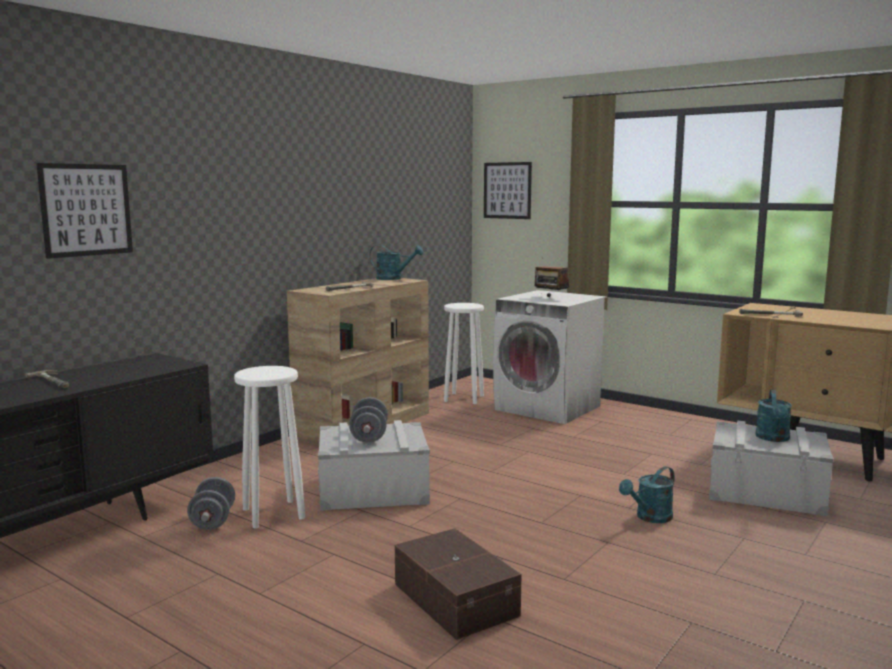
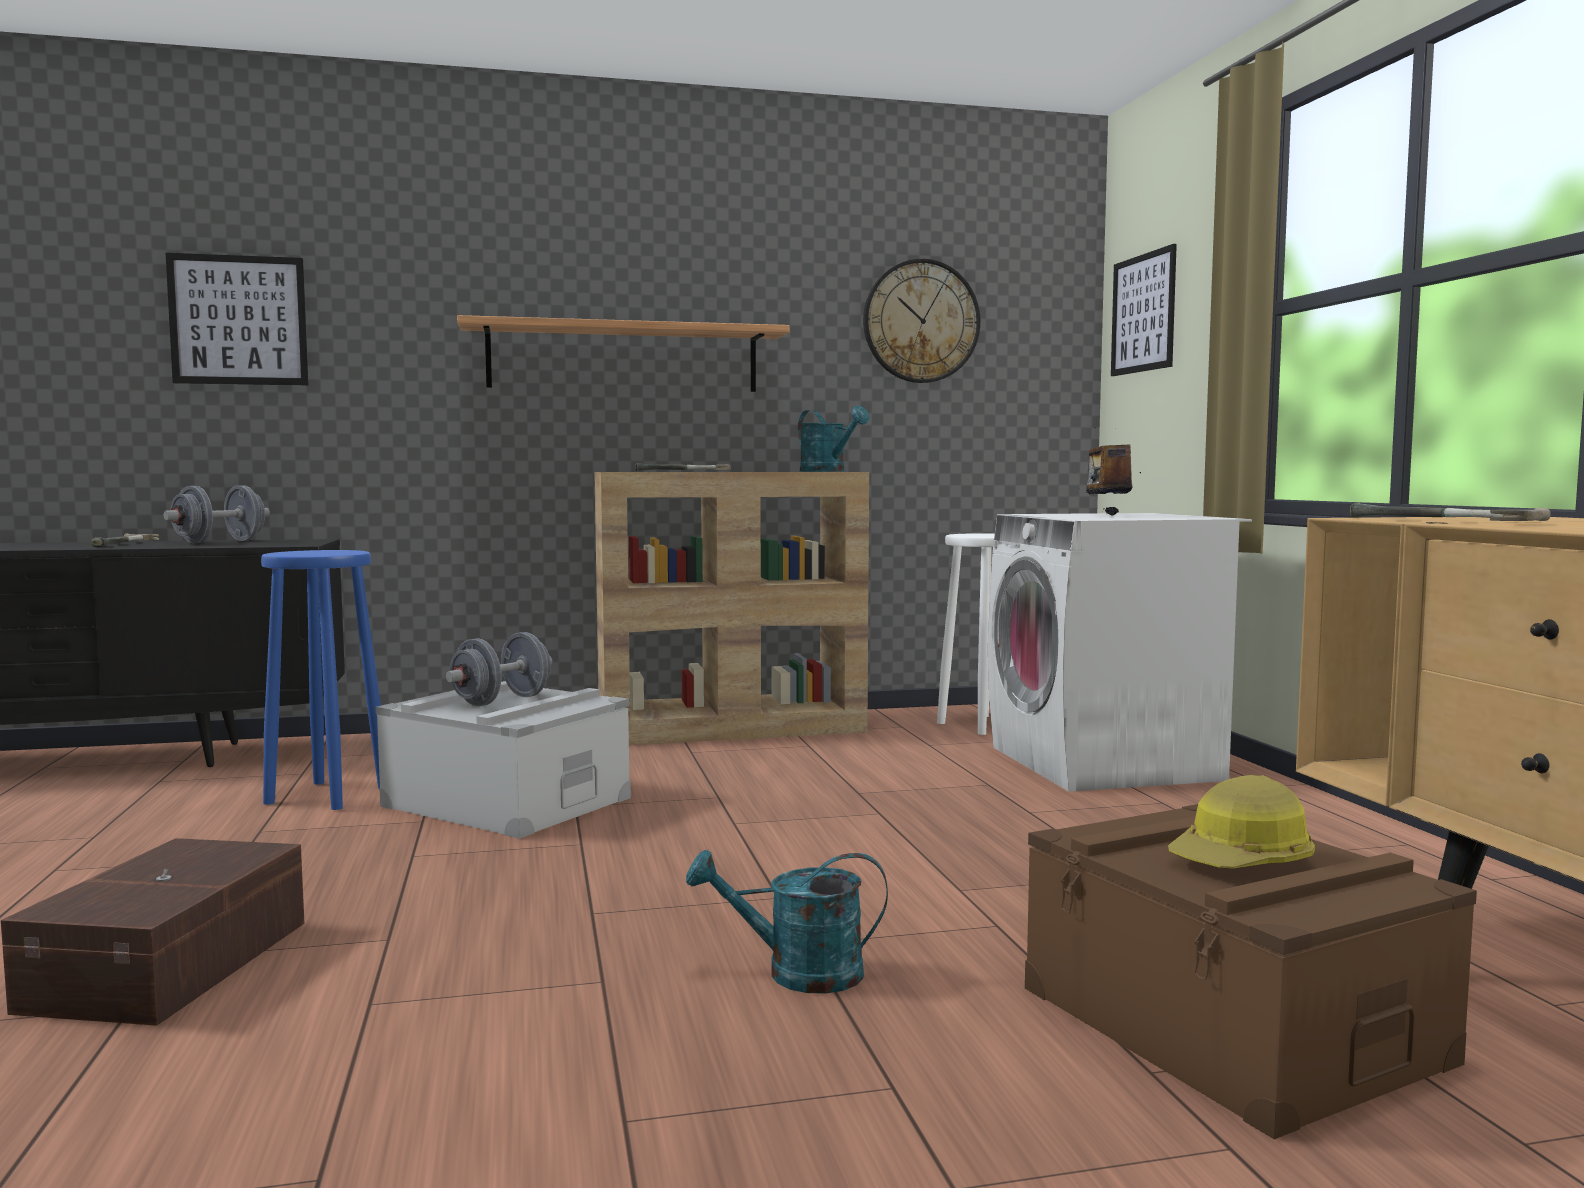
camera: 40 degrees right, 5 degrees down
grey dumbbell [187,477,235,530] -> grey dumbbell moved to [164,485,270,543]
white stool [234,366,305,528] -> blue stool [261,550,381,810]
grey storage box [709,421,834,517] -> brown storage box [1025,804,1477,1139]
turquoise watering can [755,390,792,442] -> hard hat [1168,775,1315,868]
none -> shelf [457,315,790,392]
none -> wall clock [863,259,980,383]

